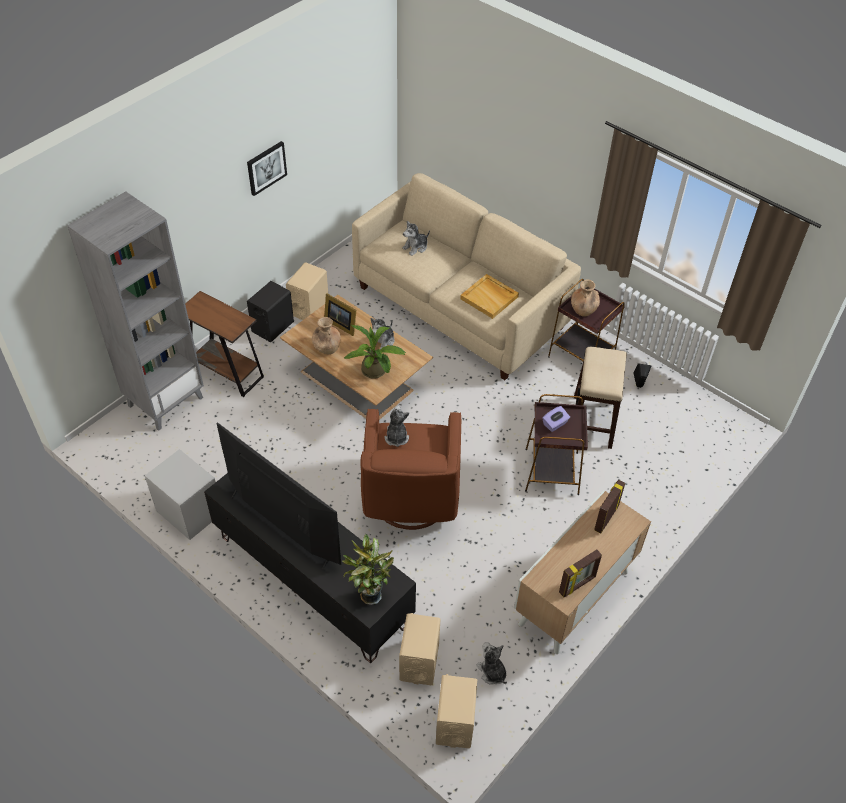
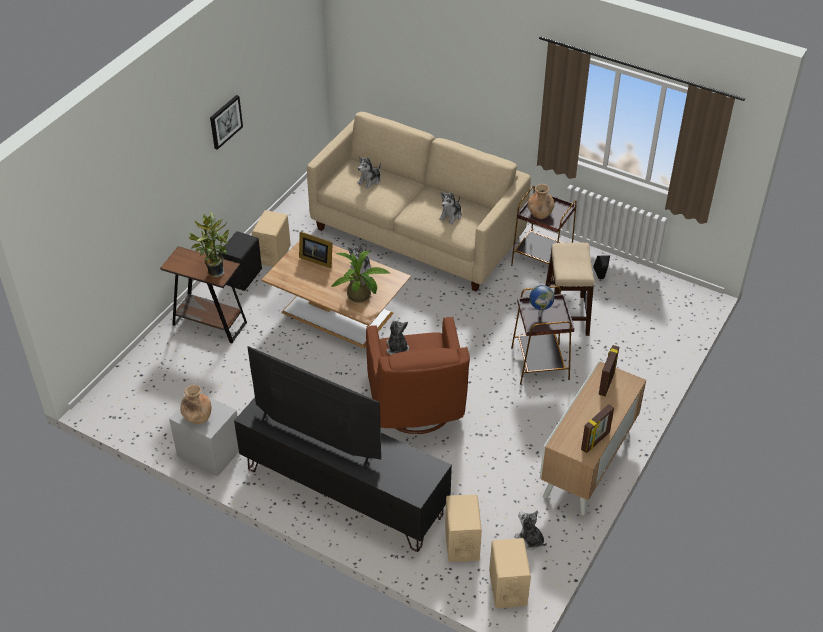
camera: 10 degrees left, 5 degrees down
grey bookcase [67,191,204,431] -> none
brown vase [312,317,341,354] -> brown vase moved to [180,385,211,424]
potted plant [342,534,394,605] -> potted plant moved to [188,212,229,278]
beige tray [460,274,519,319] -> plush toy [439,192,462,224]
purple tissue box [542,406,570,432] -> globe [529,285,555,316]

